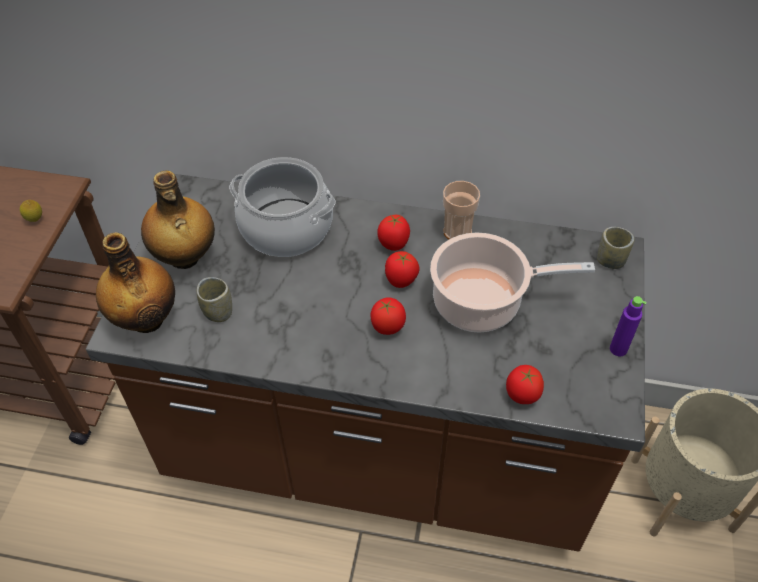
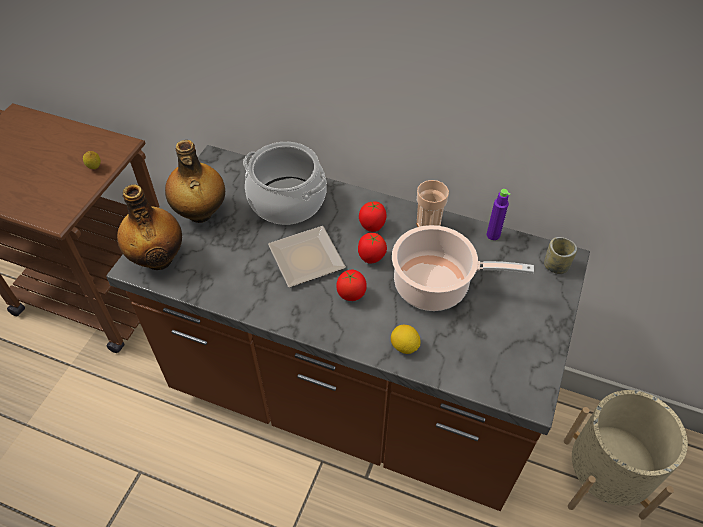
camera: 10 degrees right, 0 degrees up
cup [197,277,232,322] -> none
tomato [506,365,544,404] -> none
purple bottle [610,296,647,356] -> purple bottle moved to [487,189,510,240]
none -> plate [268,226,346,287]
none -> lemon [391,325,421,354]

